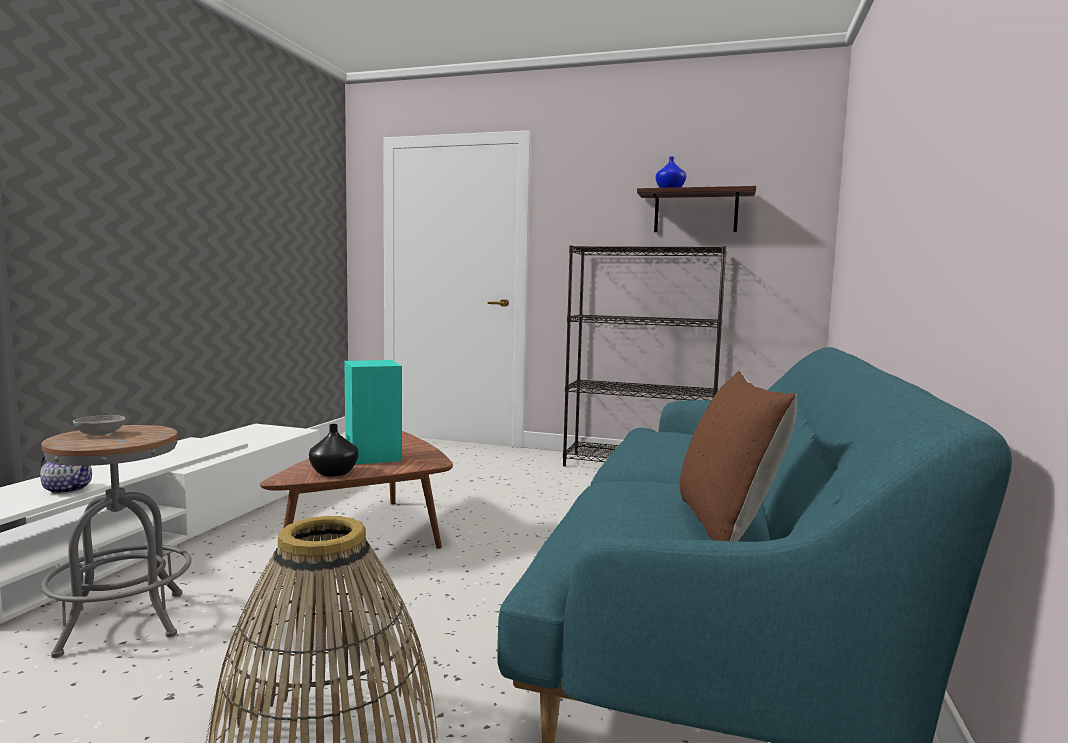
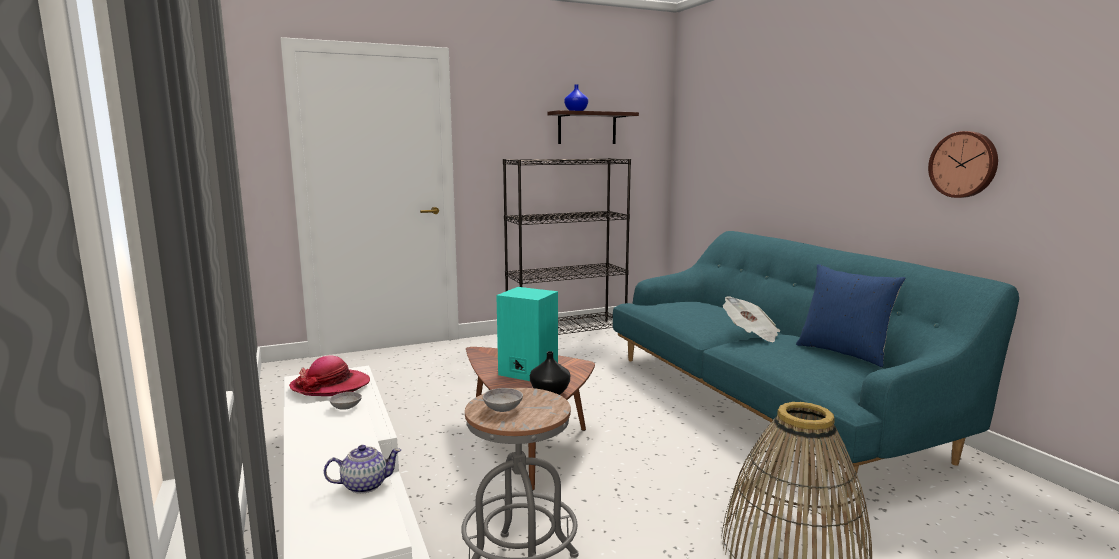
camera: 40 degrees left, 5 degrees up
brown pillow [680,371,797,541] -> blue pillow [796,264,906,367]
none -> hat [289,355,370,396]
none -> grey bowl [329,392,362,410]
none -> newspaper [723,296,780,342]
none -> wall clock [928,131,998,198]

